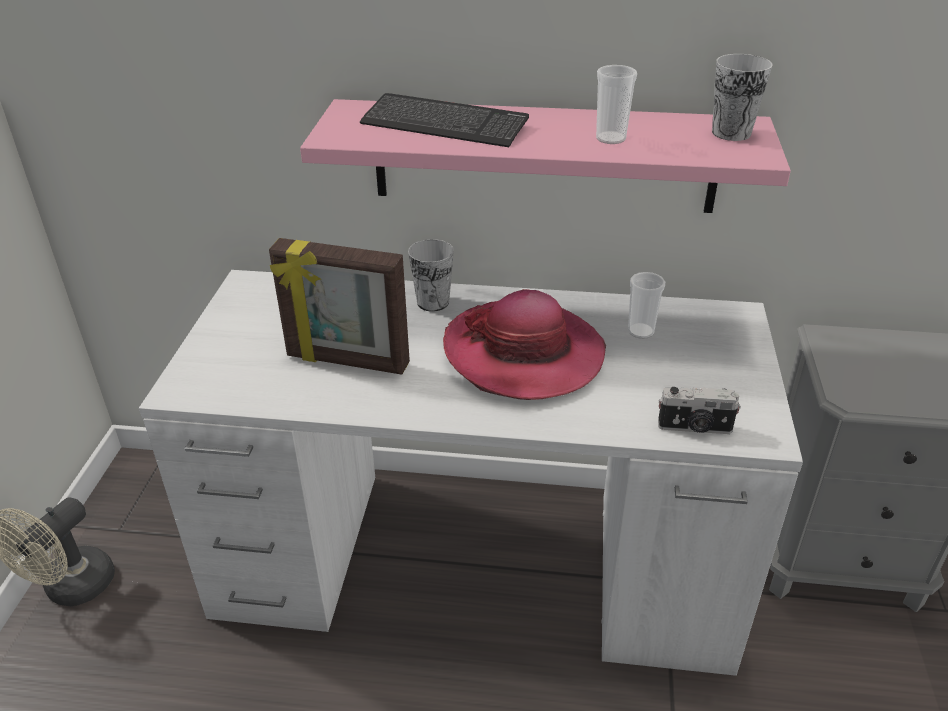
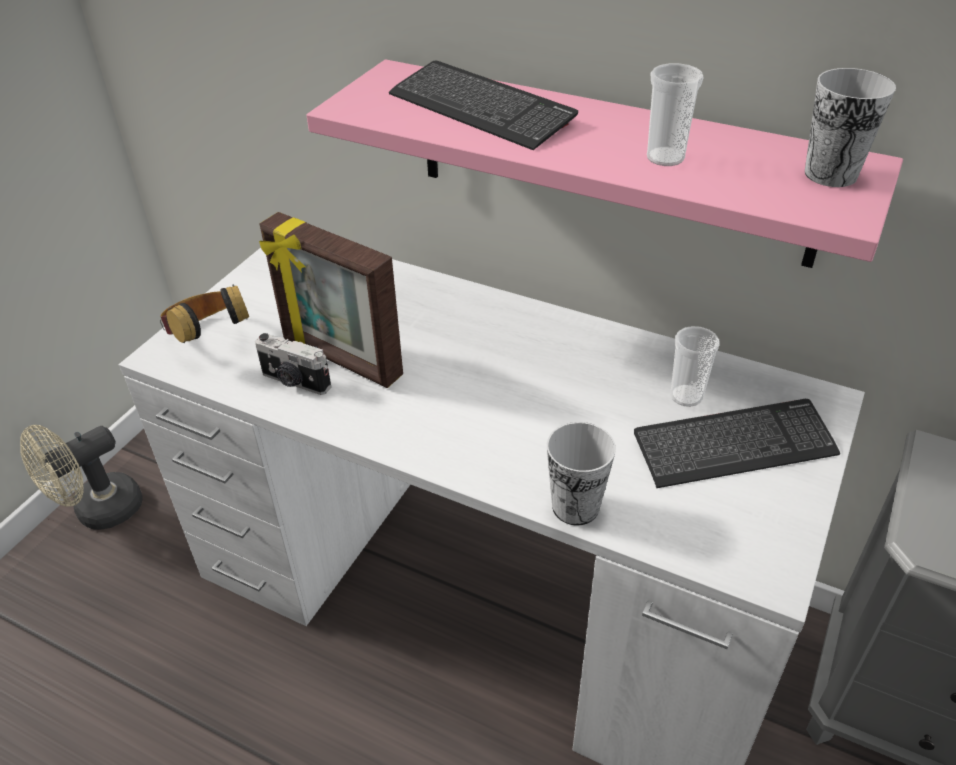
camera: 20 degrees right, 5 degrees up
cup [408,239,454,312] -> cup moved to [547,422,616,525]
hat [443,289,606,400] -> none
camera [658,387,741,434] -> camera moved to [255,333,331,395]
none -> headphones [160,285,249,343]
none -> keyboard [634,399,840,488]

